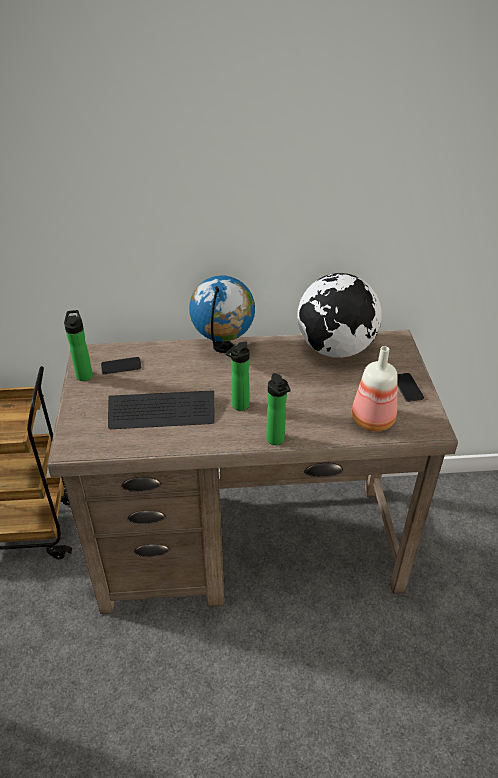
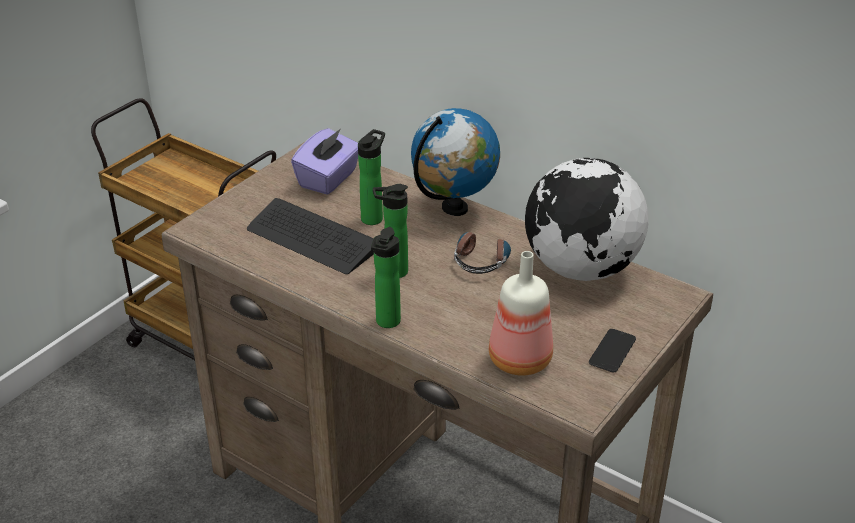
camera: 40 degrees right, 5 degrees down
bottle [64,310,93,381] -> bottle moved to [358,129,385,225]
phone [101,357,141,374] -> purple tissue box [291,128,358,195]
none -> headphones [454,232,511,274]

